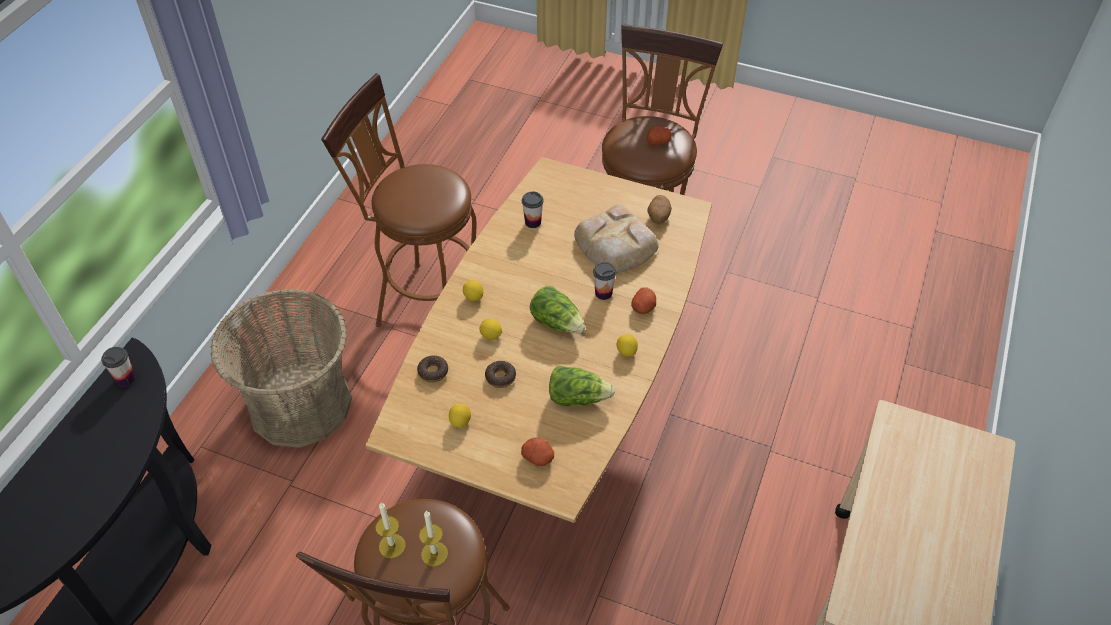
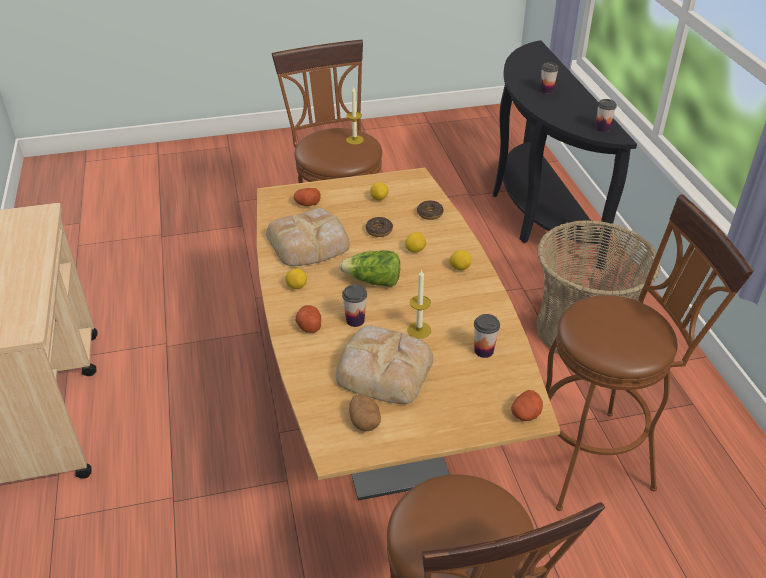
camera: 145 degrees right, 10 degrees down
candle [419,511,448,567] -> candle moved to [407,269,431,339]
lettuce [549,366,615,406] -> bread [266,208,350,266]
potato [647,126,672,146] -> potato moved to [511,390,543,421]
none -> cup [541,62,559,94]

